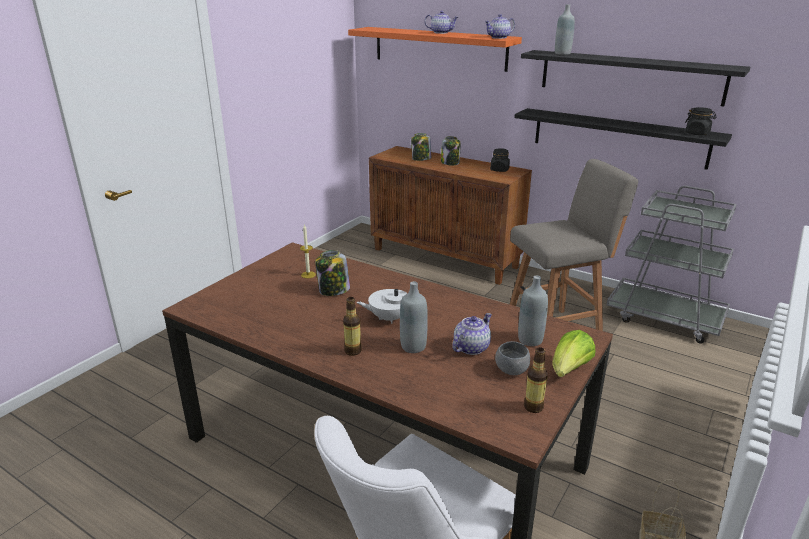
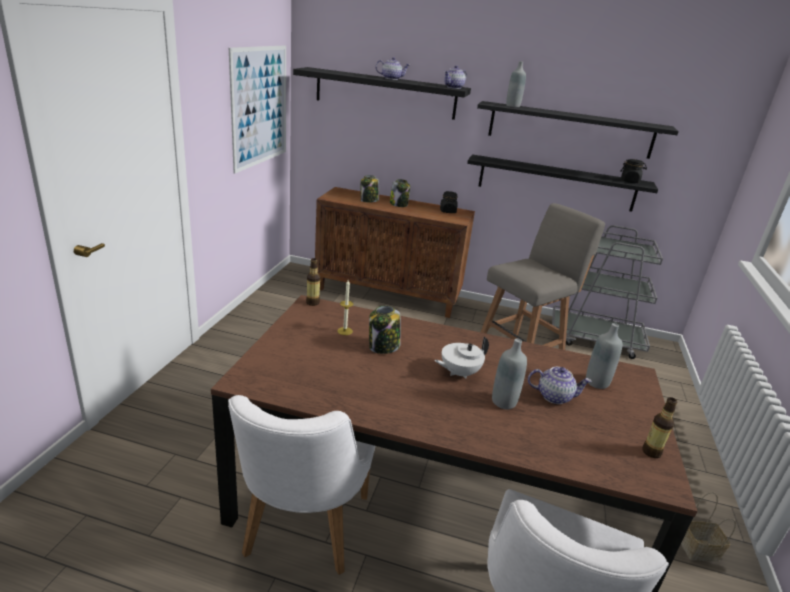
camera: 20 degrees left, 0 degrees up
bottle [343,297,362,356] -> bottle moved to [306,258,320,306]
orange shelf [348,27,522,72] -> black shelf [293,67,471,120]
teapot [452,313,492,355] -> teapot turned 75 degrees clockwise [528,367,592,404]
grey bowl [495,341,530,375] -> none
lettuce [552,330,596,377] -> none
none -> white chair [228,395,375,575]
none -> picture [229,45,286,174]

